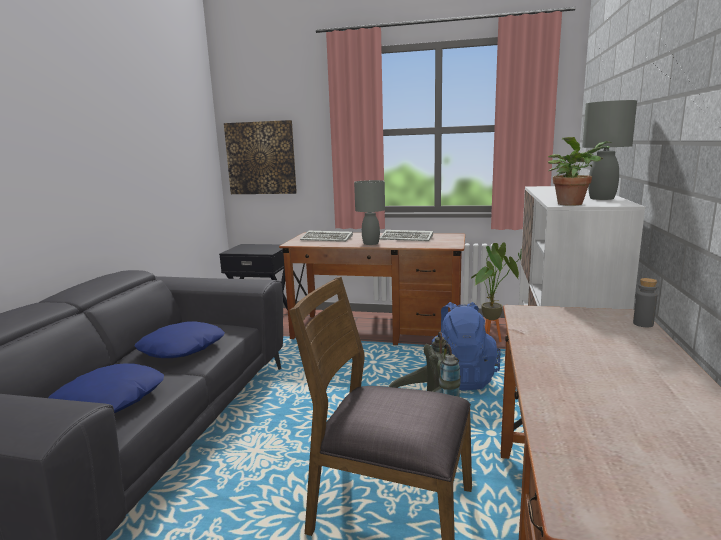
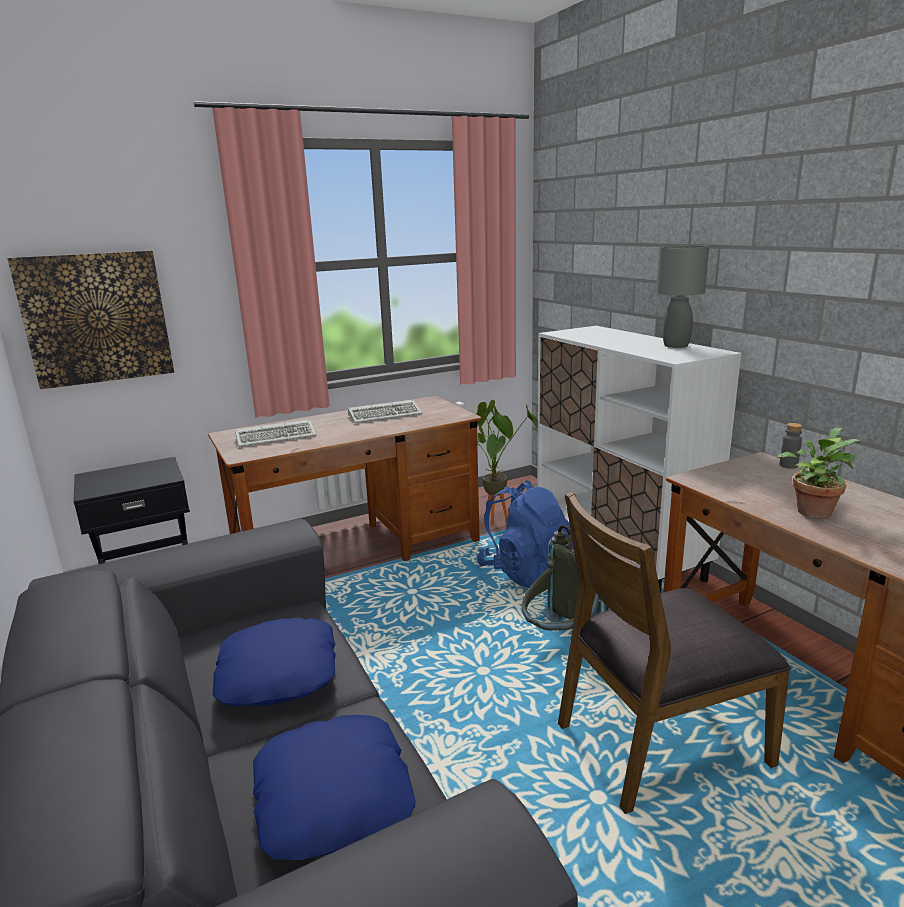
camera: 40 degrees left, 5 degrees up
grey table lamp [354,180,385,245] -> none
potted plant [548,137,611,206] -> potted plant moved to [777,427,860,519]

